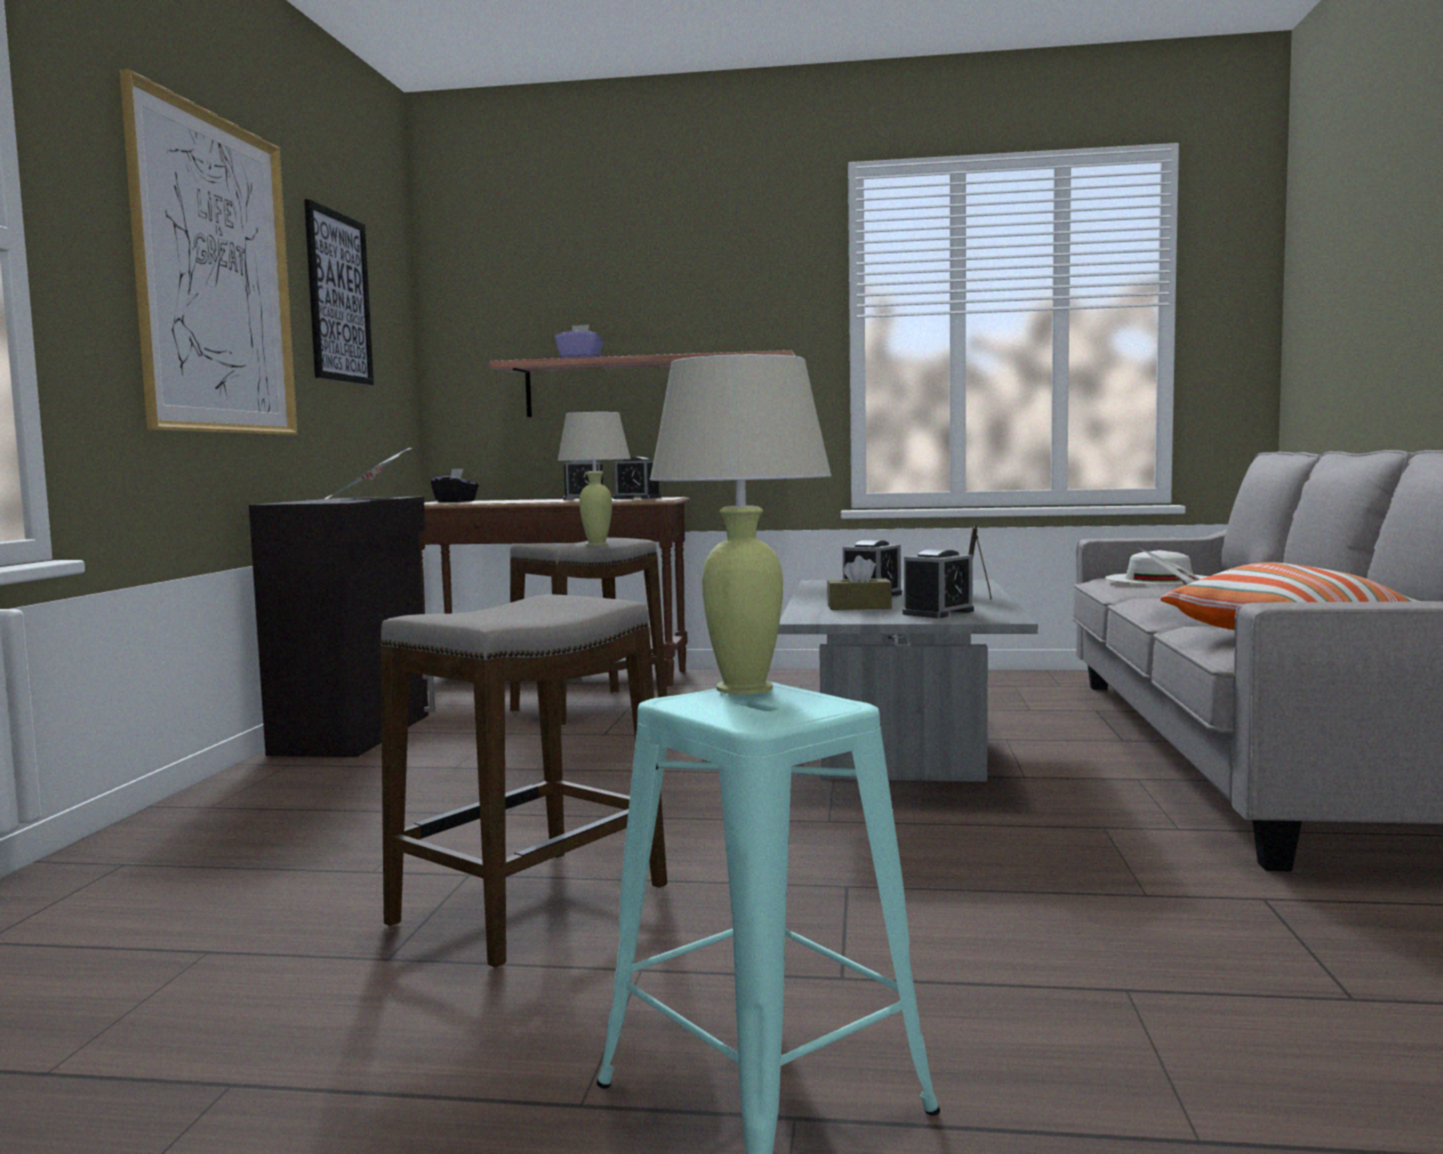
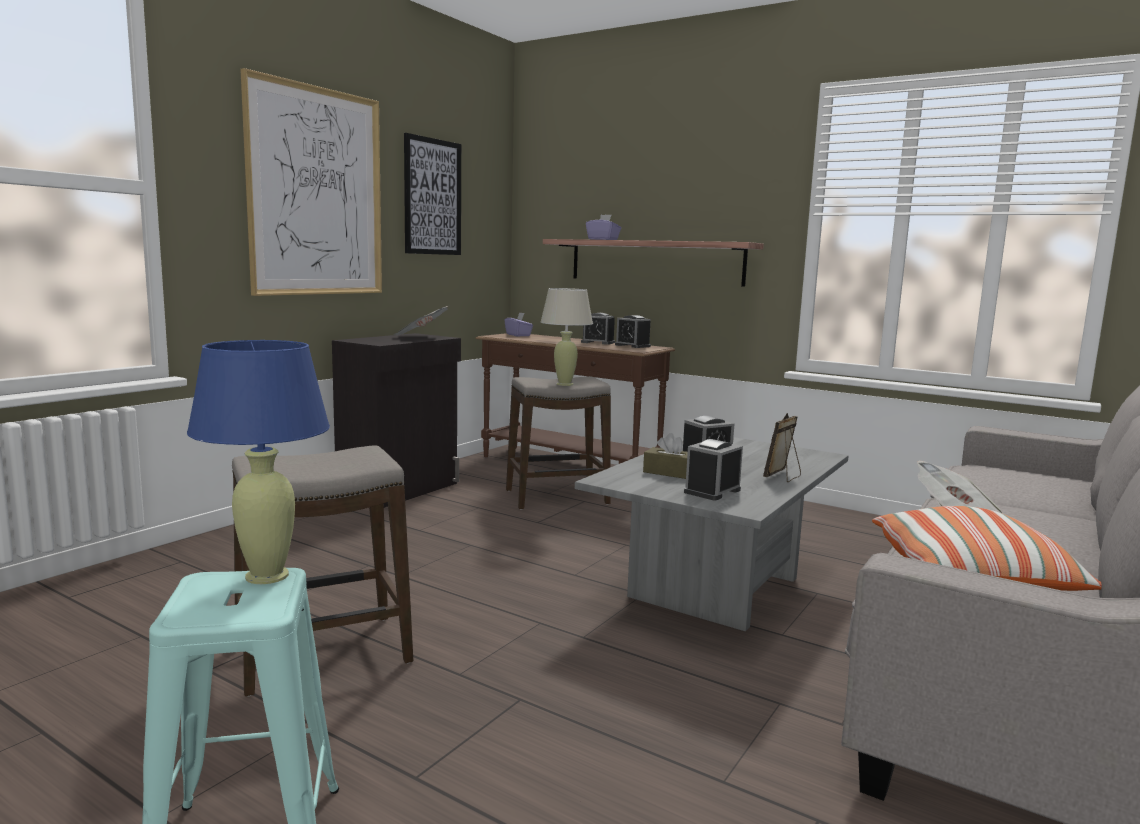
camera: 25 degrees right, 5 degrees up
black tissue box [431,468,479,502] -> purple tissue box [504,312,533,336]
beige table lamp [650,354,831,694] -> blue table lamp [187,340,330,584]
alarm clock [902,549,974,618] -> alarm clock turned 150 degrees clockwise [684,439,743,500]
white hat [1105,550,1208,585] -> none

